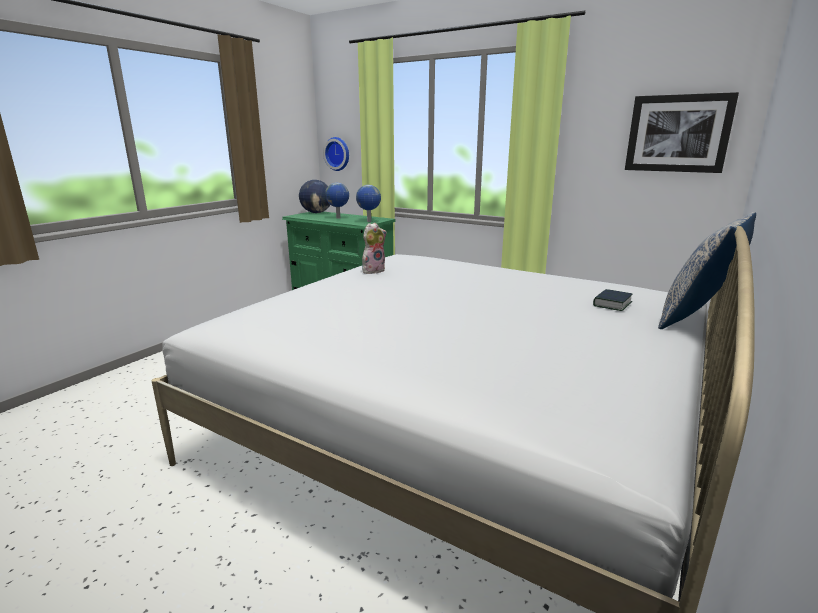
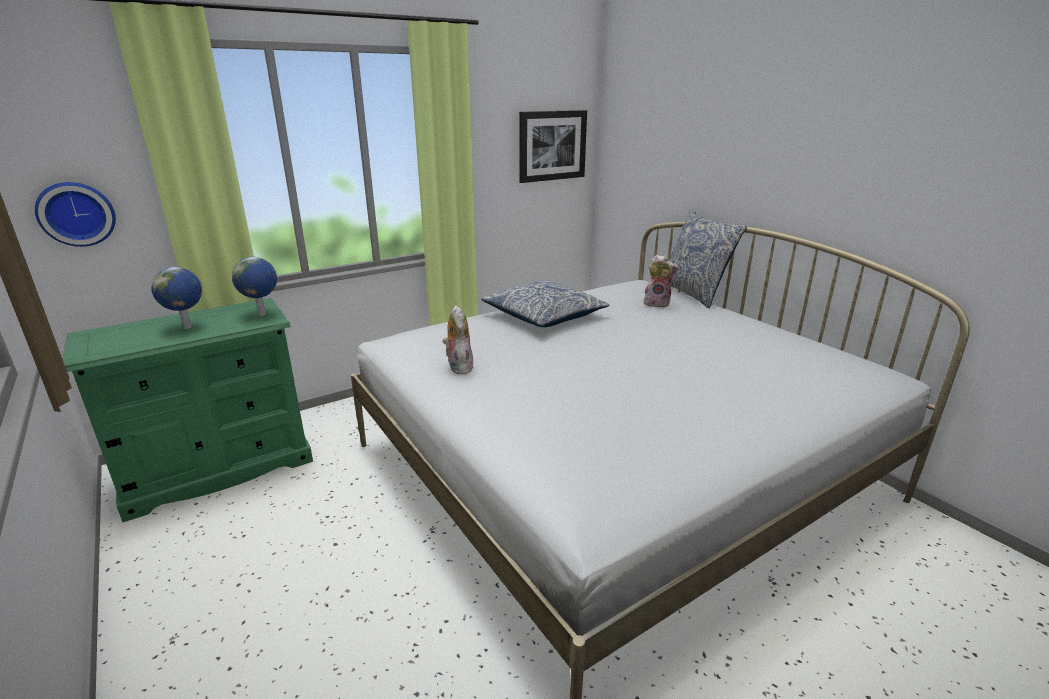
camera: 65 degrees left, 5 degrees up
globe [299,180,330,213] -> none
book [593,289,632,311] -> plush toy [643,254,679,308]
none -> pillow [481,280,609,327]

